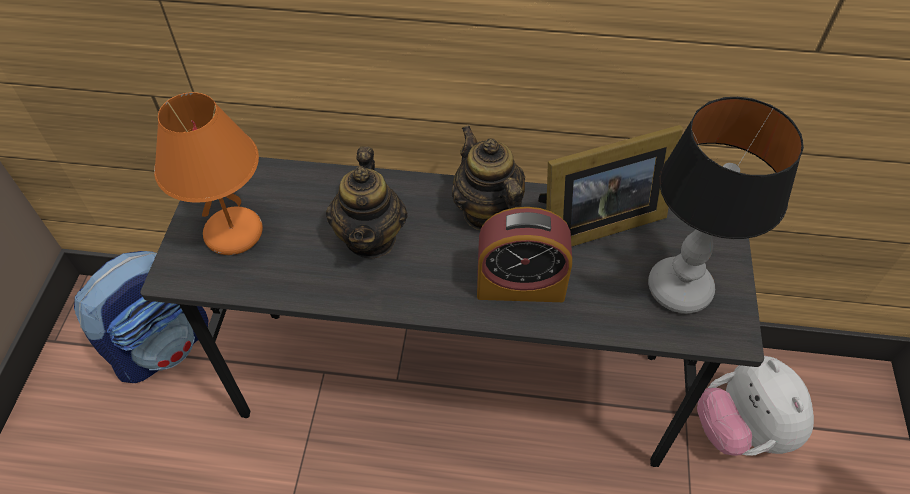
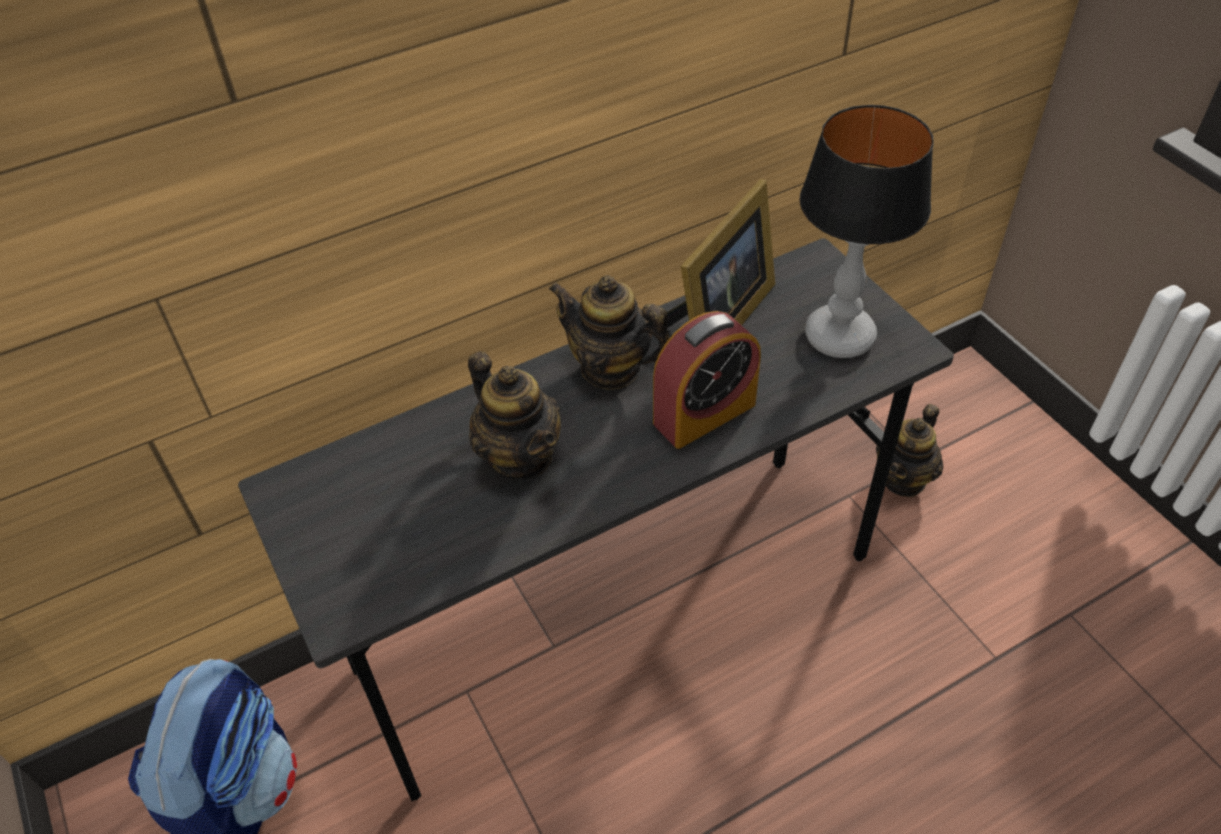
camera: 35 degrees left, 5 degrees down
orange table lamp [154,92,263,255] -> none
plush toy [697,356,814,456] -> teapot [876,404,943,497]

